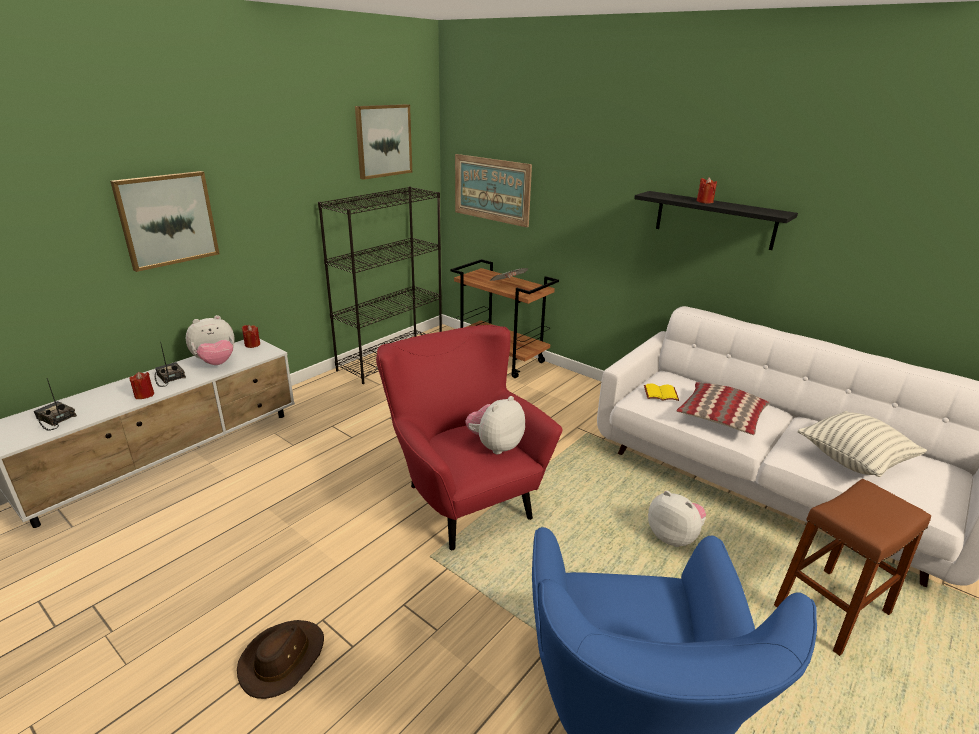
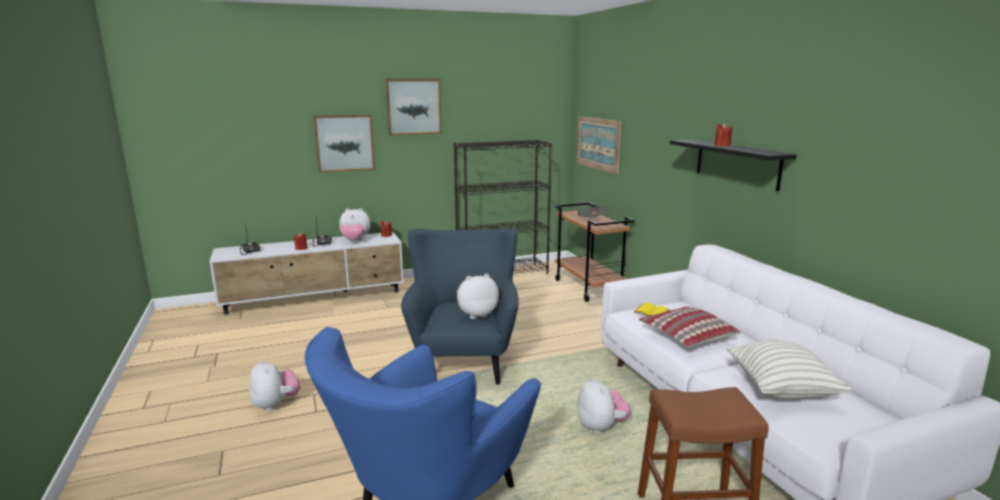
camera: 30 degrees right, 10 degrees down
brown hat [237,620,324,699] -> plush toy [249,360,301,411]
picture [355,104,412,180] -> picture moved to [386,79,442,136]
red armchair [376,325,562,550] -> blue armchair [401,229,519,385]

